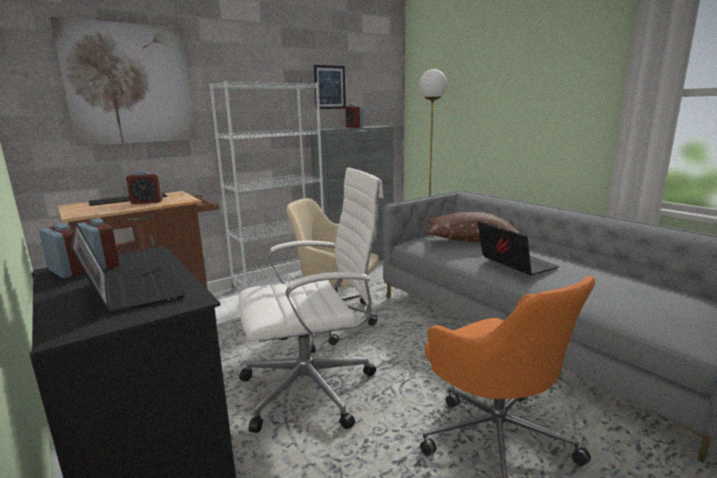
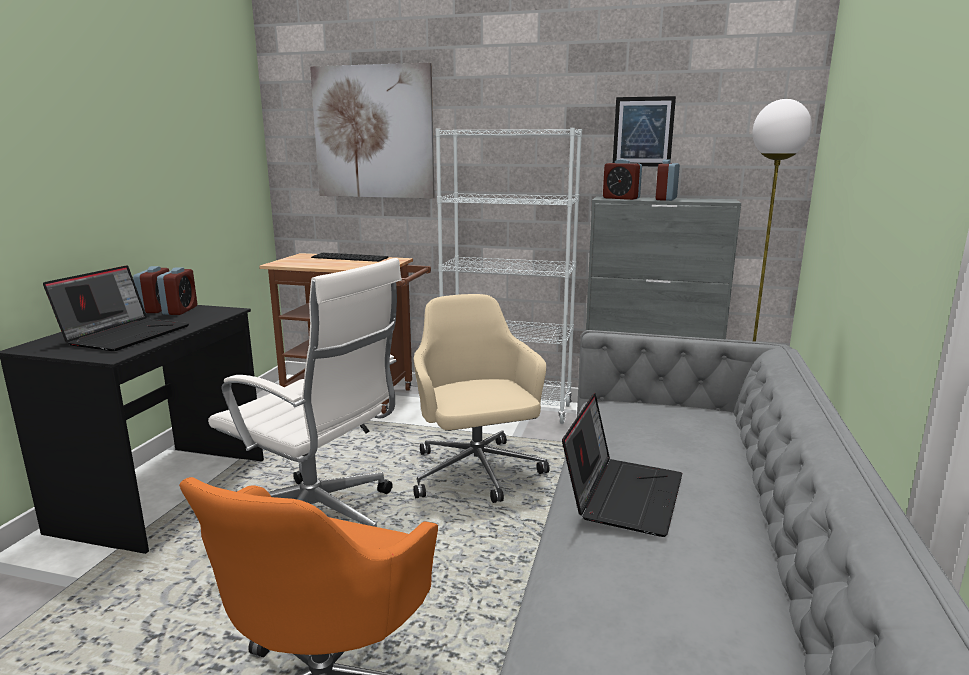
camera: 50 degrees right, 0 degrees up
alarm clock [126,171,163,204] -> alarm clock moved to [603,159,642,200]
brown pillow [427,212,520,242] -> none

